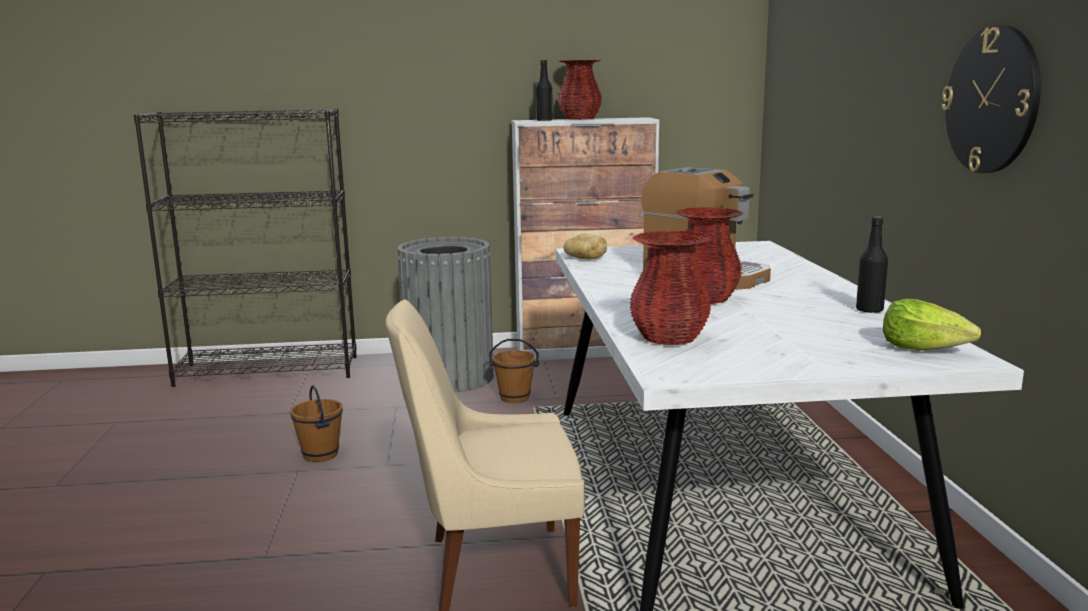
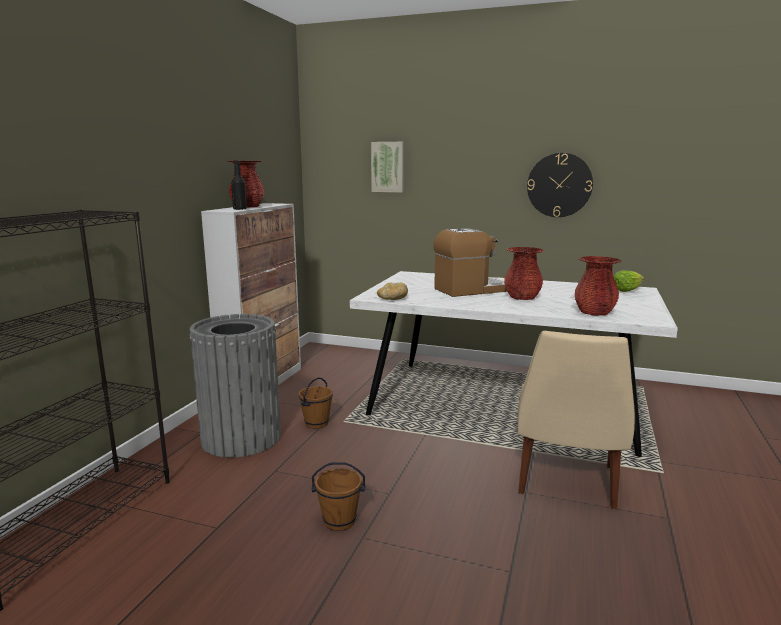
camera: 65 degrees left, 0 degrees up
black bottle [856,216,888,313] -> none
none -> picture [371,142,404,193]

